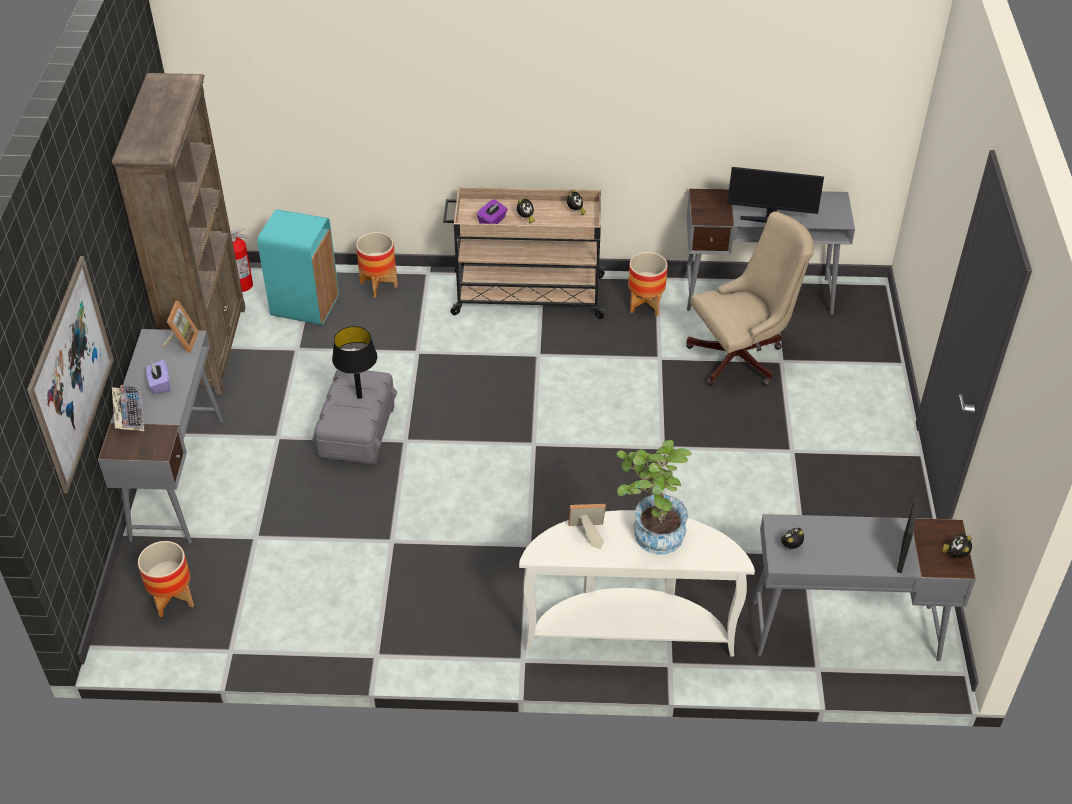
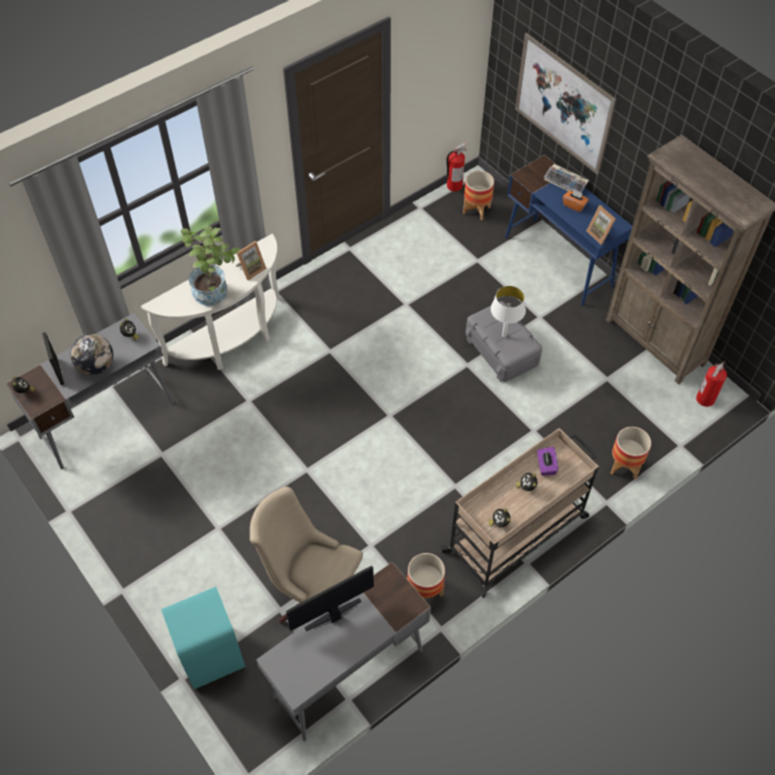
camera: 140 degrees right, 10 degrees up
grey desk [98,329,223,544] -> blue desk [505,155,632,306]
purple tissue box [146,359,170,394] -> orange tissue box [563,189,589,212]
turquoise trash can [257,209,339,325] -> turquoise trash can moved to [161,587,246,689]
black table lamp [332,326,377,399] -> white table lamp [491,286,526,337]
beige office chair [686,211,814,386] -> beige office chair turned 90 degrees clockwise [250,486,363,624]
none -> globe [71,334,113,375]
none -> fire extinguisher [446,143,467,191]

